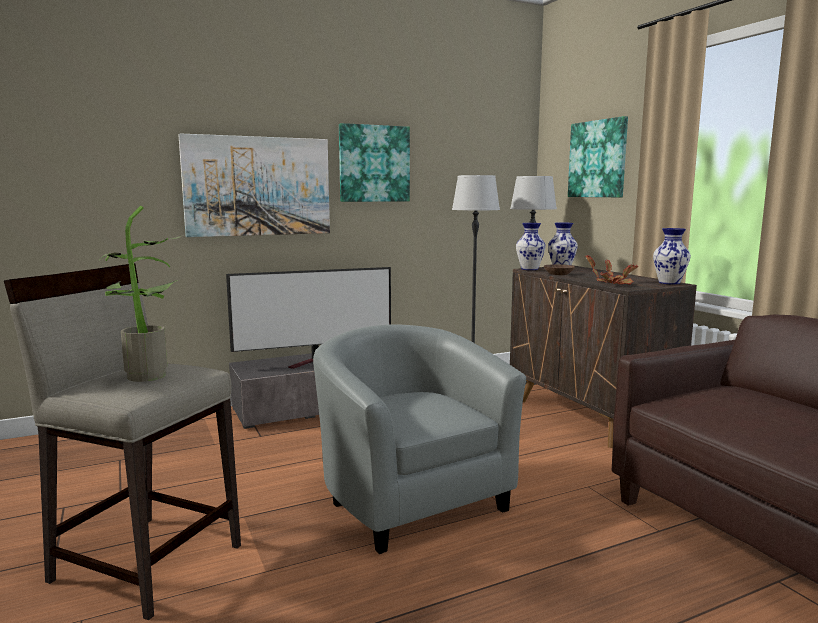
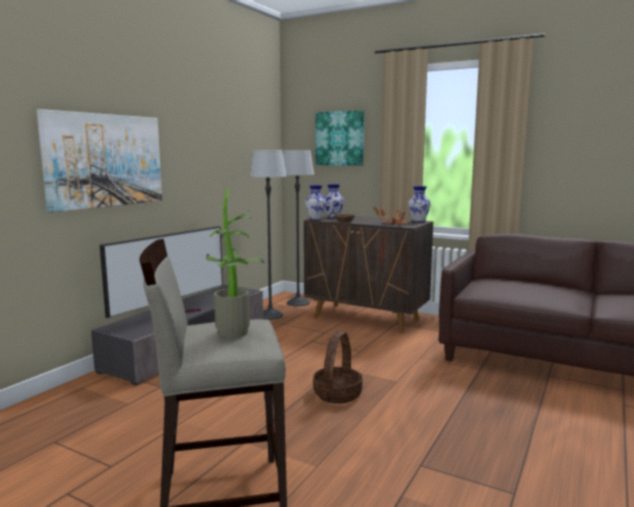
camera: 35 degrees left, 0 degrees up
grey armchair [313,324,526,554] -> basket [313,331,363,404]
picture [339,123,410,202] -> none

